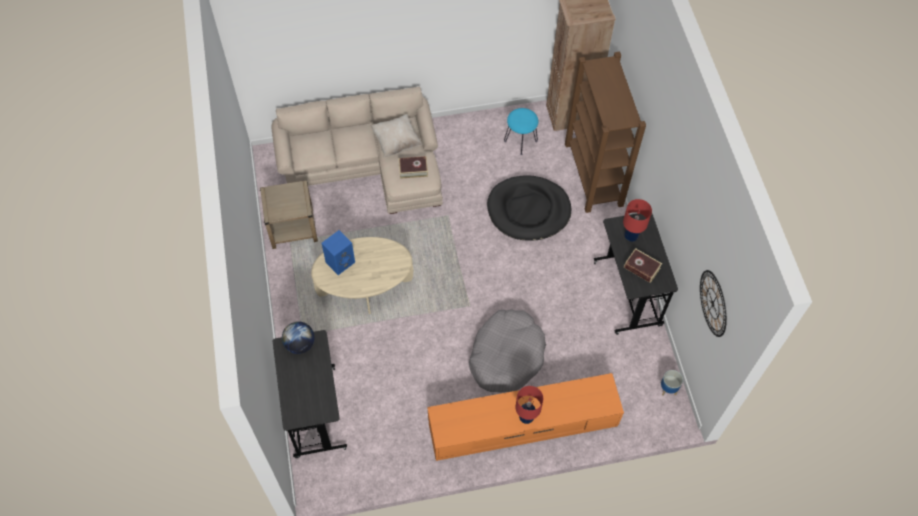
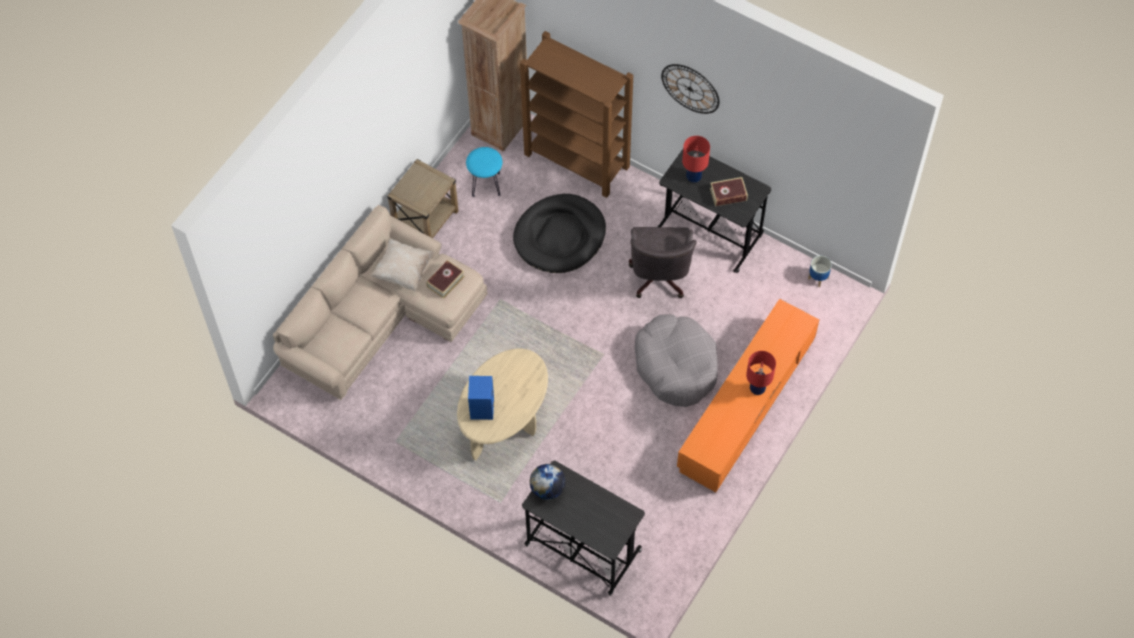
camera: 45 degrees left, 0 degrees up
beige side table [260,180,318,249] -> beige side table moved to [387,159,459,238]
wall clock [700,270,727,337] -> wall clock moved to [661,64,720,114]
none -> grey office chair [629,227,697,298]

